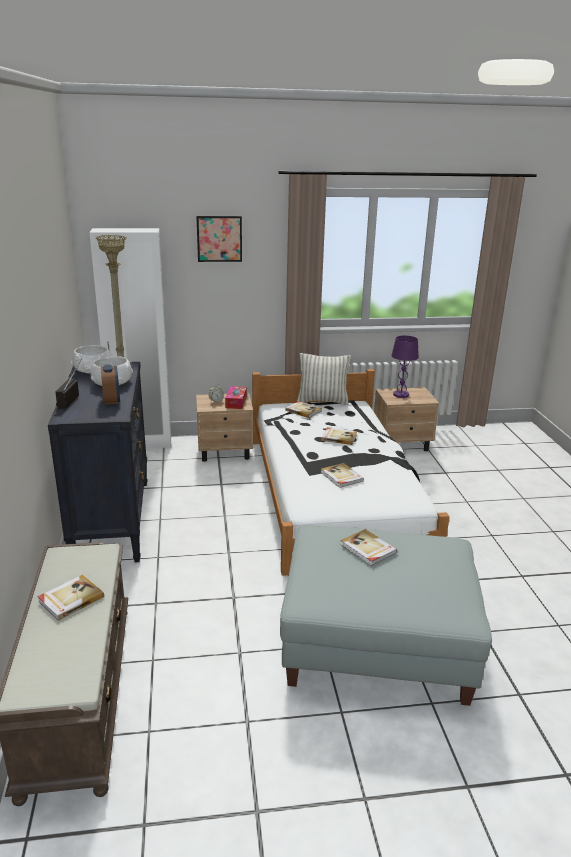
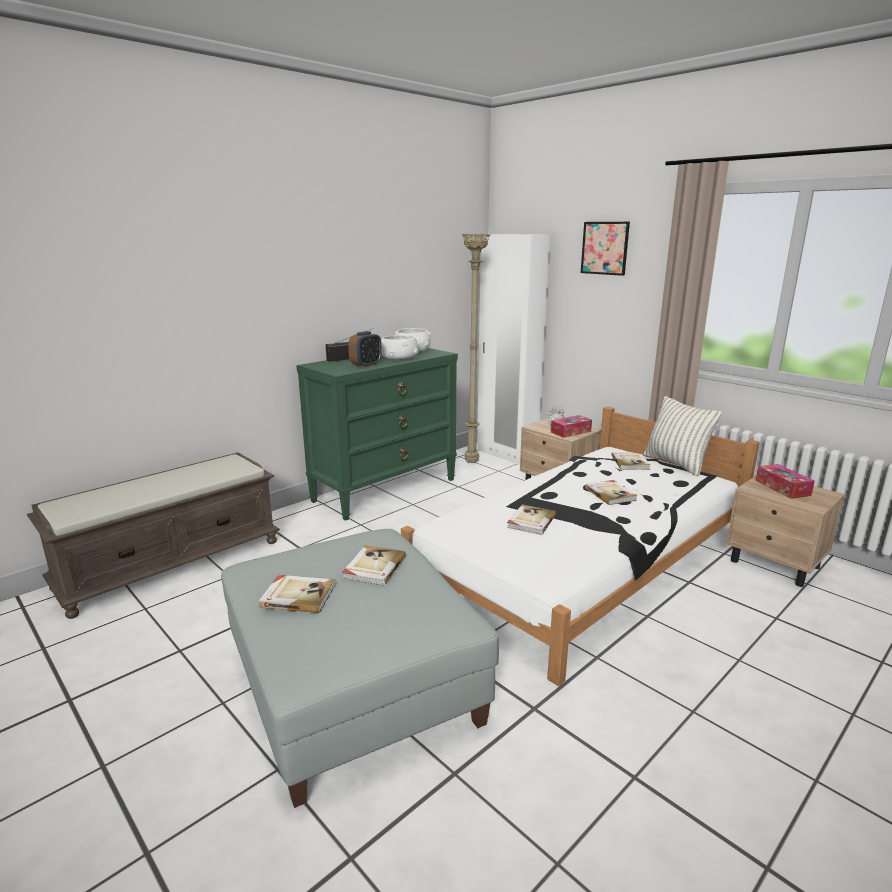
camera: 55 degrees right, 5 degrees down
book [37,575,104,621] -> book moved to [258,575,335,613]
black dresser [48,362,148,562] -> green dresser [296,348,458,521]
purple table lamp [391,336,419,398] -> tissue box [756,464,815,499]

